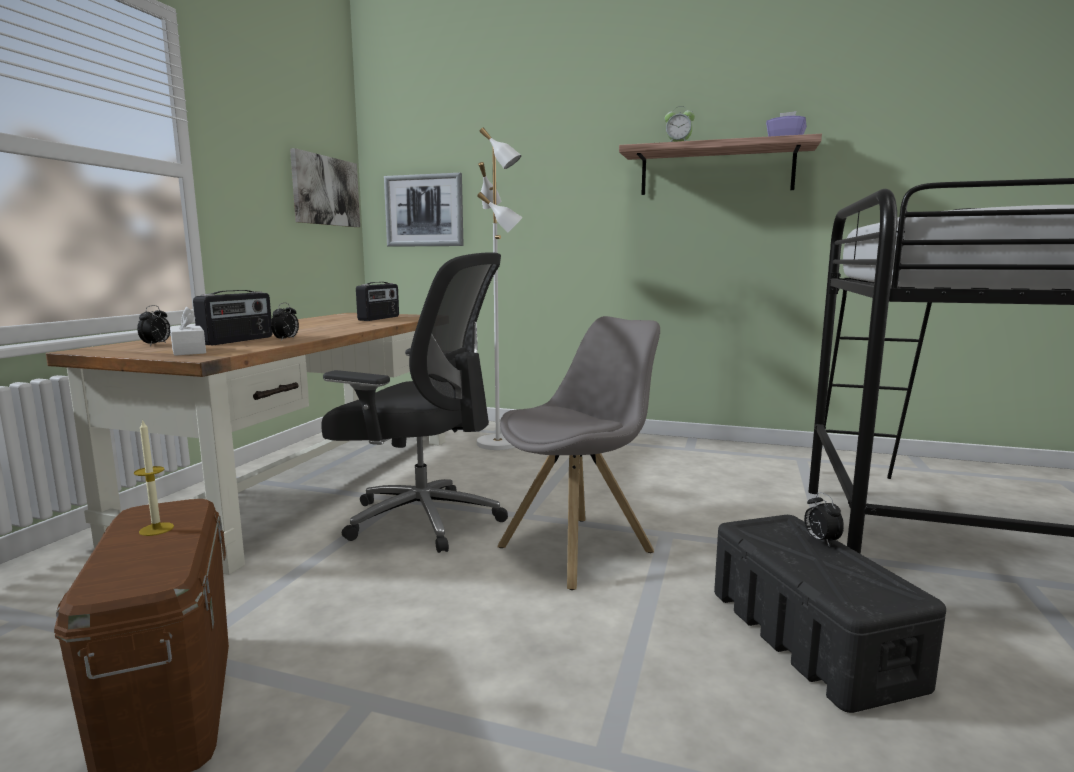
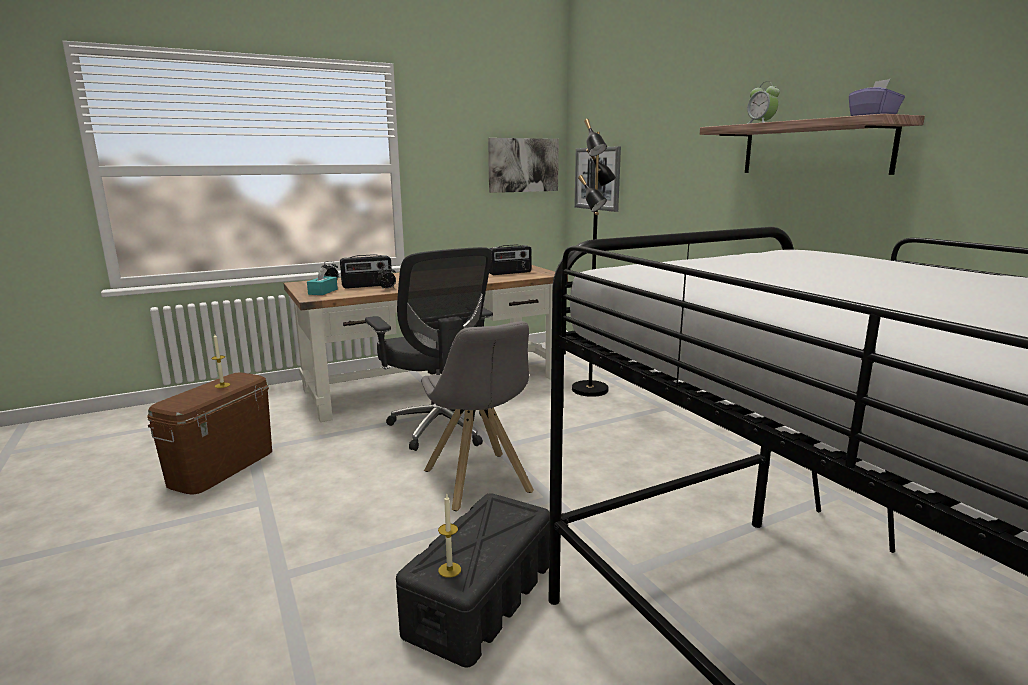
camera: 45 degrees right, 5 degrees up
white tissue box [170,307,206,356] -> turquoise tissue box [307,267,338,295]
white floor lamp [477,128,523,450] -> black floor lamp [572,119,617,397]
grey chair [497,316,660,590] -> grey chair turned 60 degrees clockwise [421,321,534,511]
alarm clock [804,492,844,547] -> none
none -> candle [438,494,461,578]

